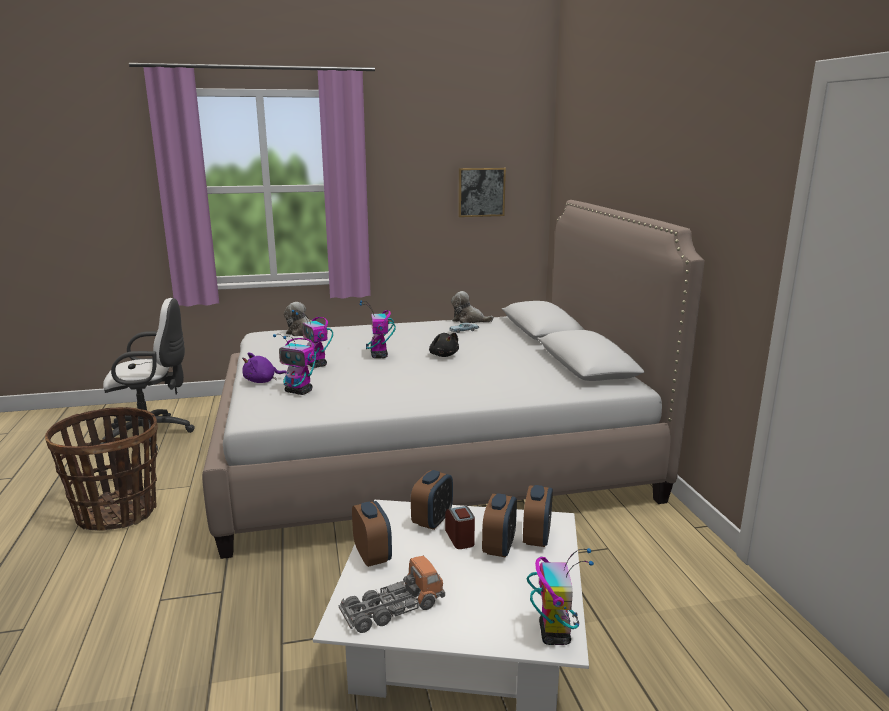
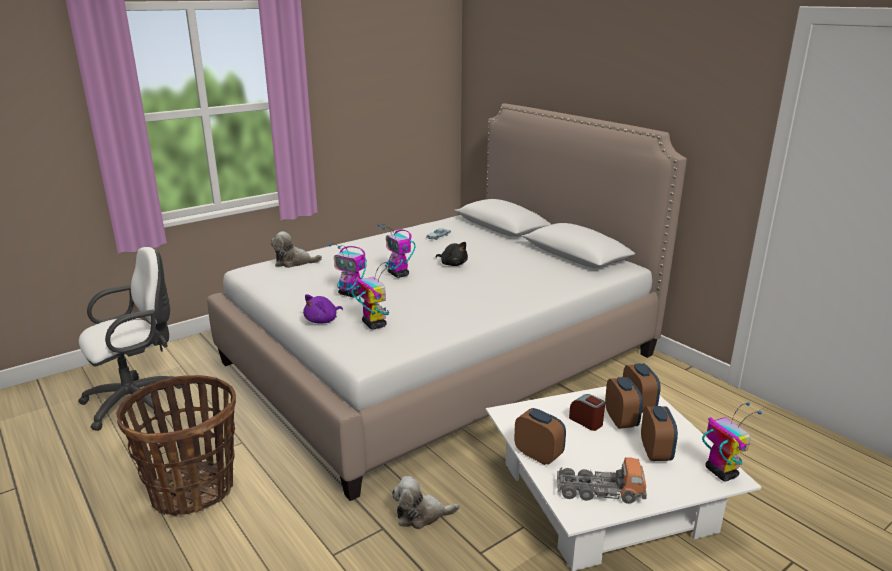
camera: 25 degrees left, 5 degrees up
toy robot [273,334,316,395] -> toy robot turned 120 degrees counterclockwise [351,262,394,330]
toy truck [339,556,445,633] -> toy truck turned 60 degrees clockwise [557,457,647,504]
alarm clock [411,470,453,530] -> alarm clock moved to [641,406,678,461]
plush toy [451,291,494,323] -> plush toy moved to [392,476,460,529]
picture [458,168,506,217] -> none

